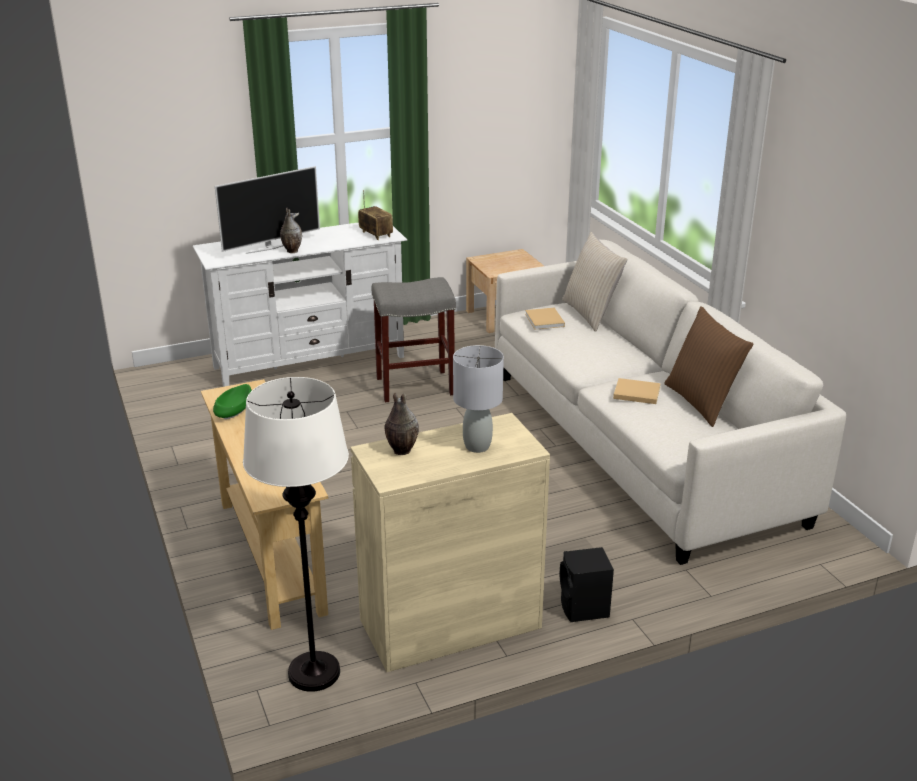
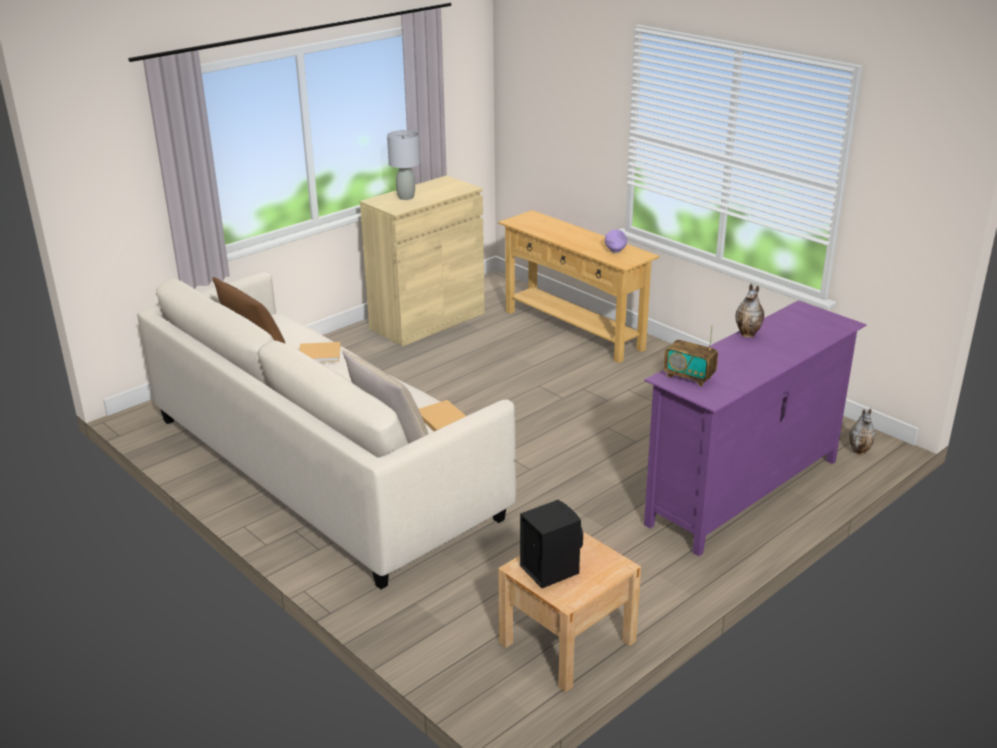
camera: 160 degrees right, 0 degrees up
white tv stand [193,222,407,387] -> purple tv stand [644,300,867,556]
green bowl [213,384,252,419] -> purple bowl [605,229,627,253]
television [215,166,320,254] -> none
white floor lamp [243,377,349,692] -> none
grey stool [371,277,456,402] -> none
vase [384,393,419,455] -> vase moved to [849,409,876,455]
black speaker [559,547,614,622] -> black speaker moved to [520,500,583,588]

